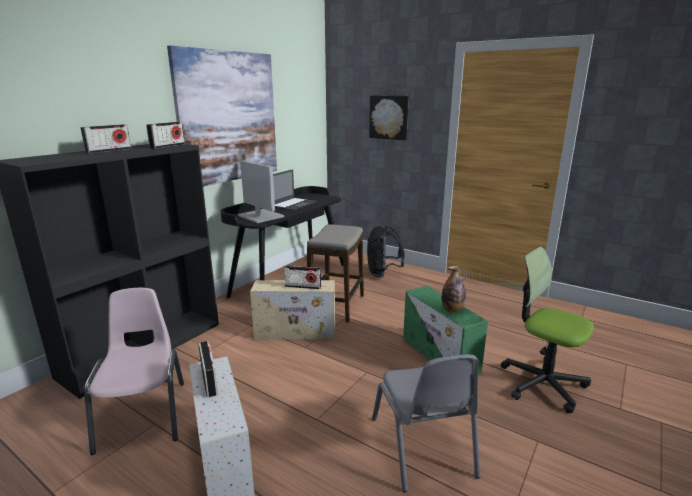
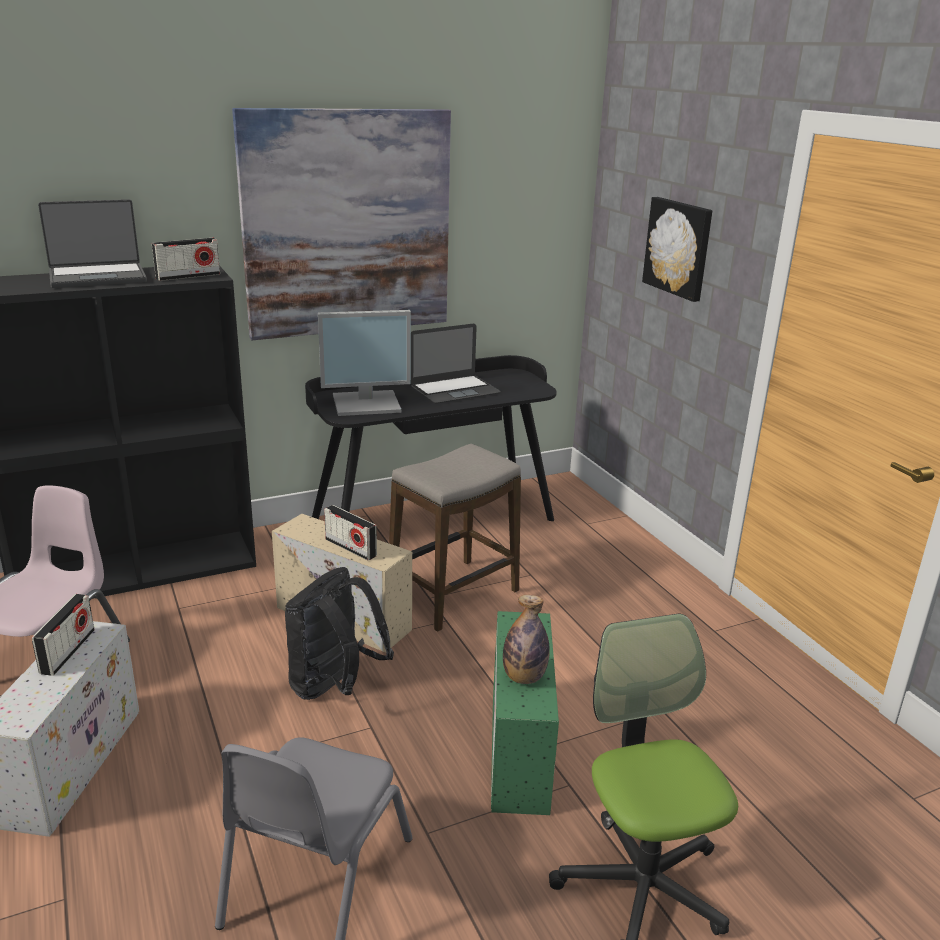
camera: 30 degrees right, 5 degrees up
radio [81,124,131,154] -> laptop [38,199,147,288]
monitor [238,161,284,223] -> monitor turned 90 degrees clockwise [318,310,411,416]
black backpack [367,226,405,278] -> black backpack moved to [285,567,394,700]

